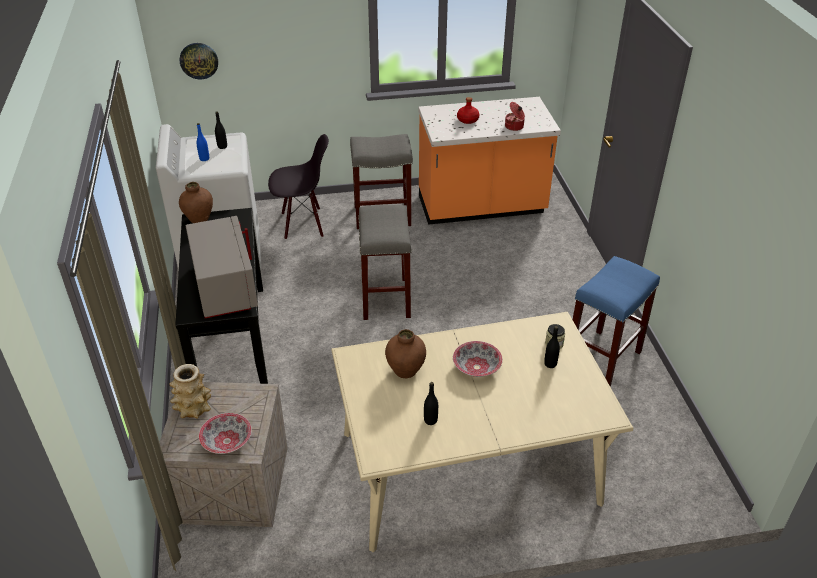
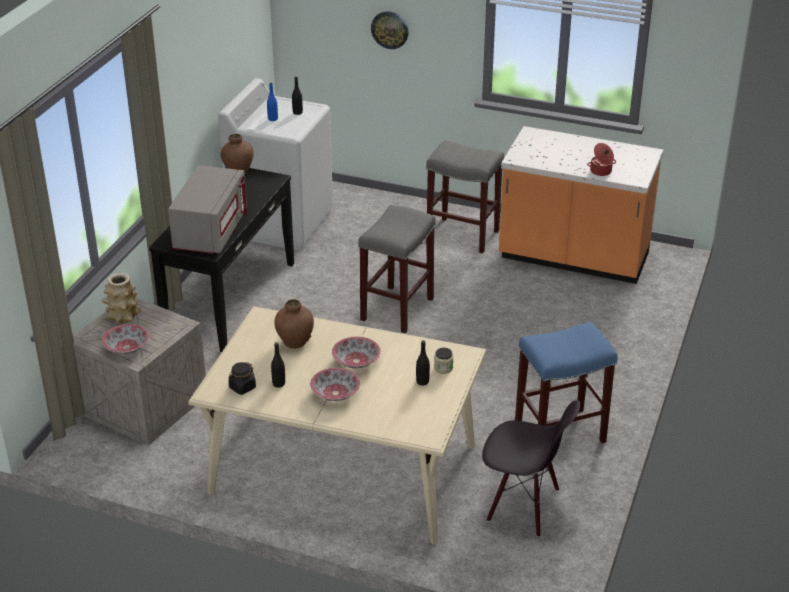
camera: 30 degrees right, 5 degrees down
wall clock [180,43,218,79] -> wall clock moved to [371,11,409,49]
black chair [268,134,329,240] -> black chair moved to [482,400,580,537]
red bottle [457,97,479,124] -> none
none -> black jar [228,362,256,395]
none -> bowl [310,368,361,401]

